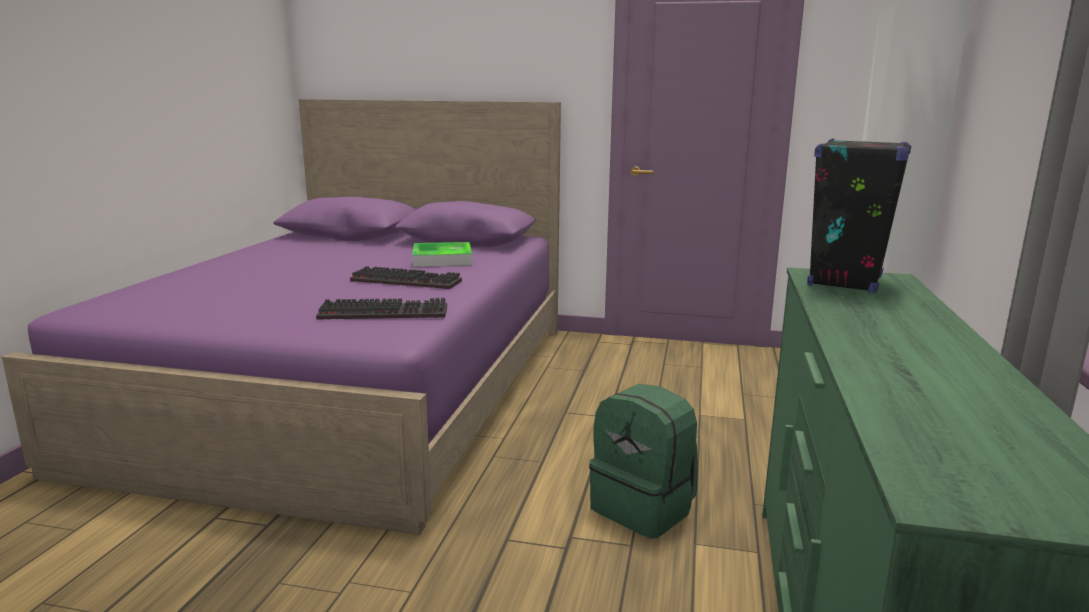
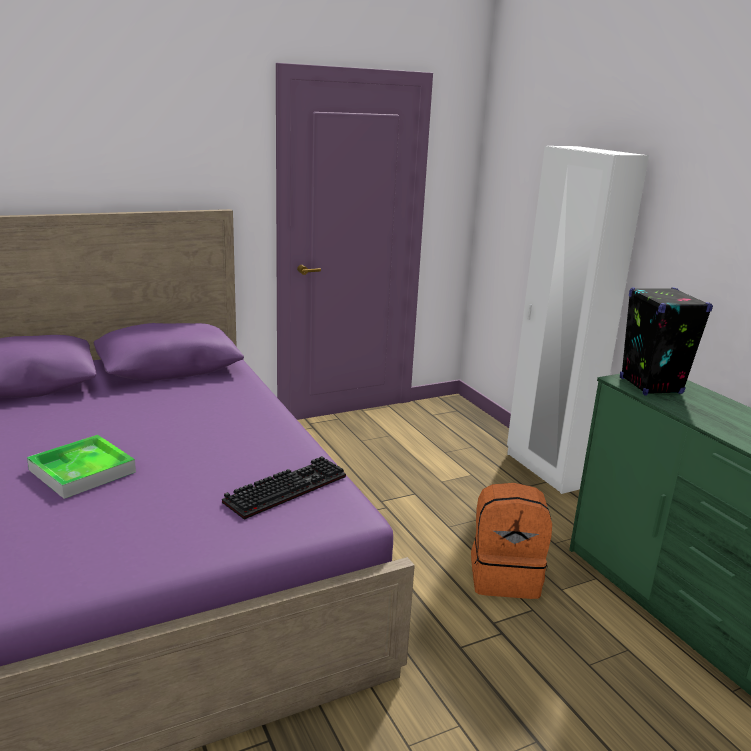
camera: 40 degrees left, 5 degrees up
keyboard [350,266,462,289] -> none
tray [413,242,472,267] -> tray moved to [27,435,136,499]
green backpack [589,384,698,539] -> orange backpack [471,483,552,599]

